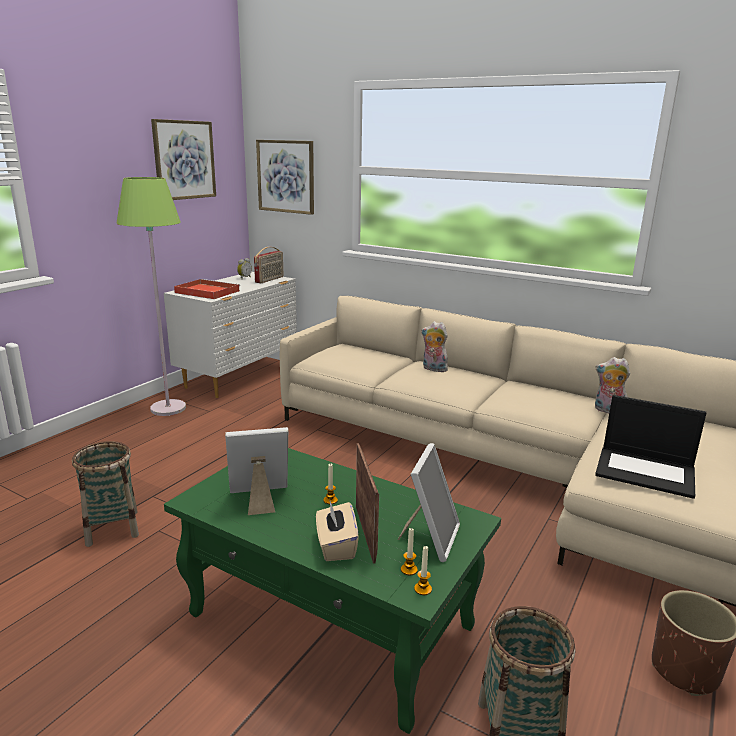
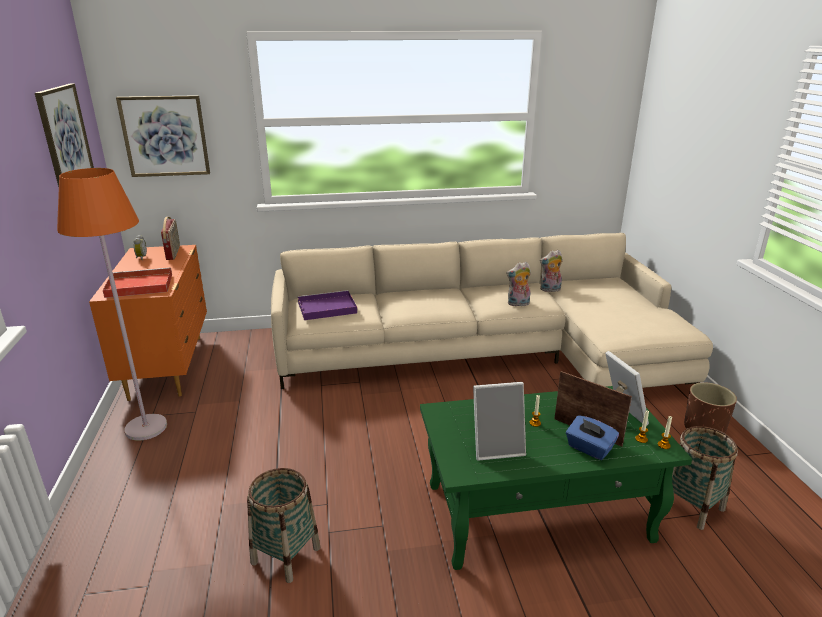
camera: 40 degrees left, 5 degrees up
green floor lamp [116,177,186,416] -> orange floor lamp [57,168,167,441]
white dresser [164,272,297,398] -> orange dresser [89,245,207,401]
picture frame [225,427,288,515] -> picture frame turned 135 degrees counterclockwise [473,382,526,461]
beige tissue box [316,502,359,561] -> blue tissue box [566,415,619,460]
plush toy [421,321,448,372] -> plush toy moved to [506,262,531,306]
laptop [595,395,706,499] -> none
none -> purple tray [298,290,357,320]

